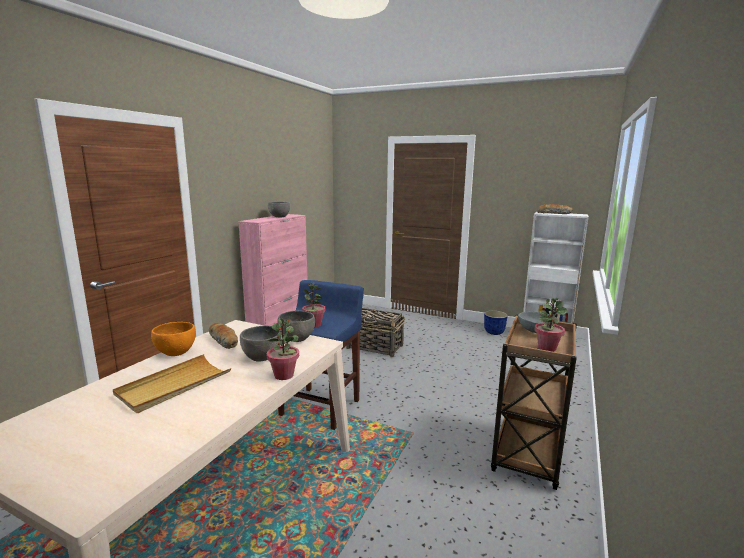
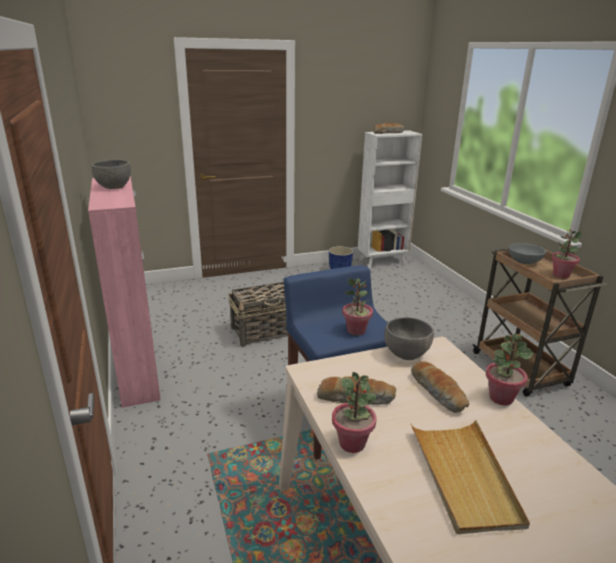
camera: 45 degrees left, 10 degrees up
orange bowl [151,322,196,356] -> potted plant [332,372,377,453]
grey bowl [240,326,282,361] -> bread [411,361,469,413]

